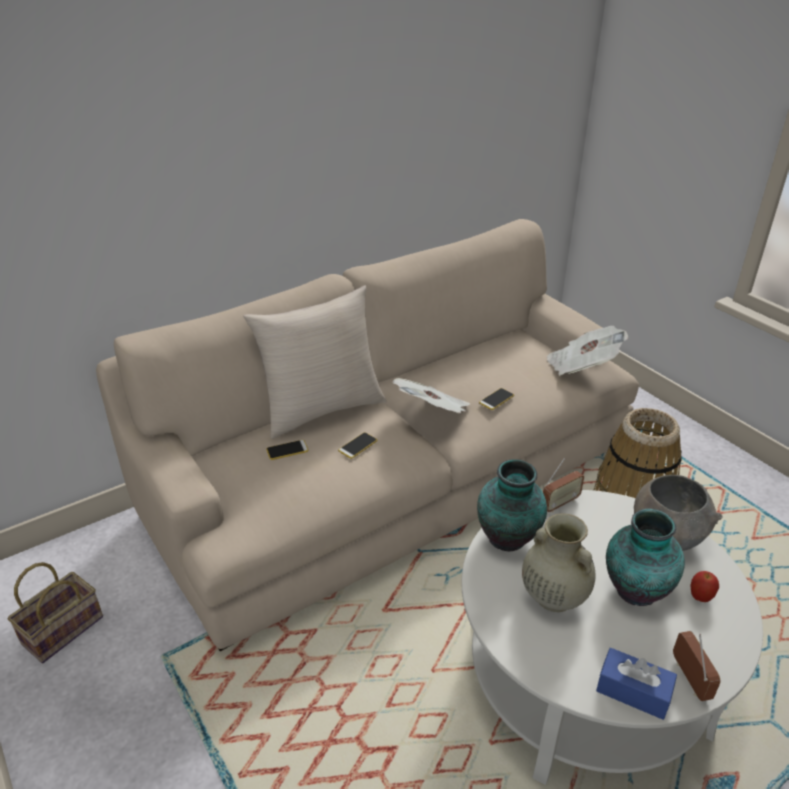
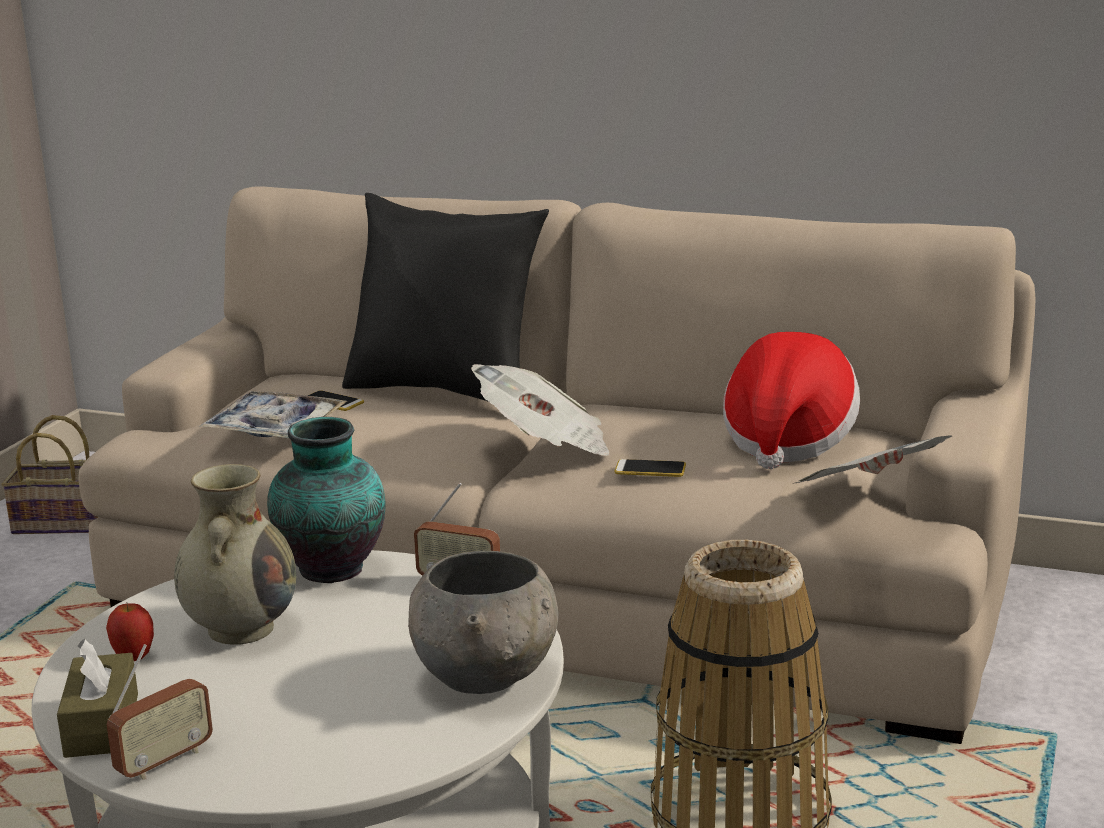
camera: 55 degrees right, 15 degrees down
beige pillow [243,285,387,439] -> black pillow [342,193,549,402]
phone [338,432,378,459] -> none
blue tissue box [596,648,677,720] -> brown tissue box [57,639,138,758]
vase [606,508,685,606] -> none
apple [691,571,719,602] -> apple moved to [106,603,154,661]
none -> tray [199,391,347,438]
none -> hat [723,332,860,469]

